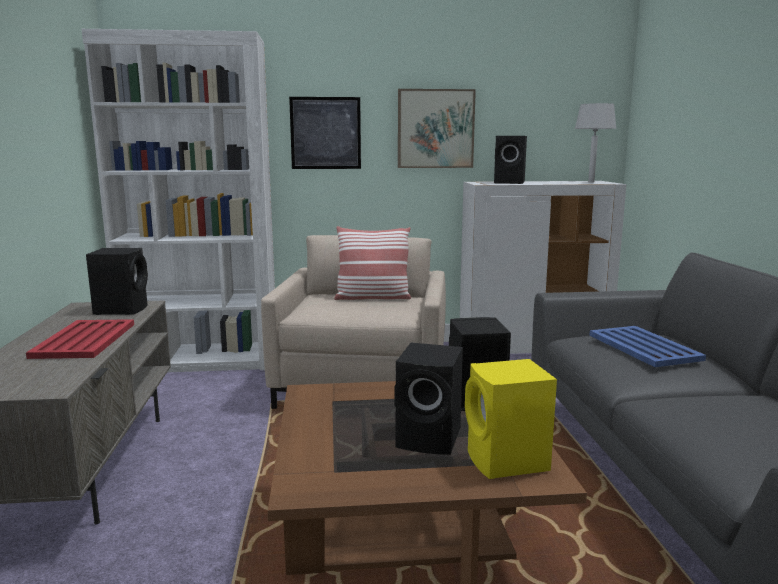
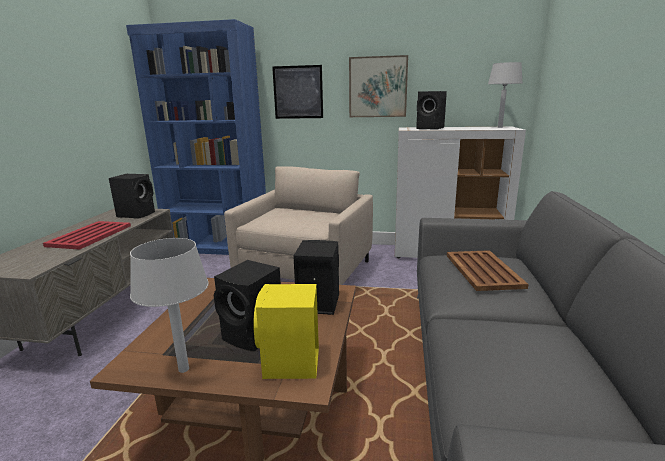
camera: 15 degrees right, 5 degrees up
white bookcase [82,29,275,372] -> blue bookcase [126,19,266,255]
pillow [334,226,411,300] -> none
blue tray [589,326,706,367] -> brown tray [447,250,529,291]
none -> grey table lamp [130,238,209,373]

